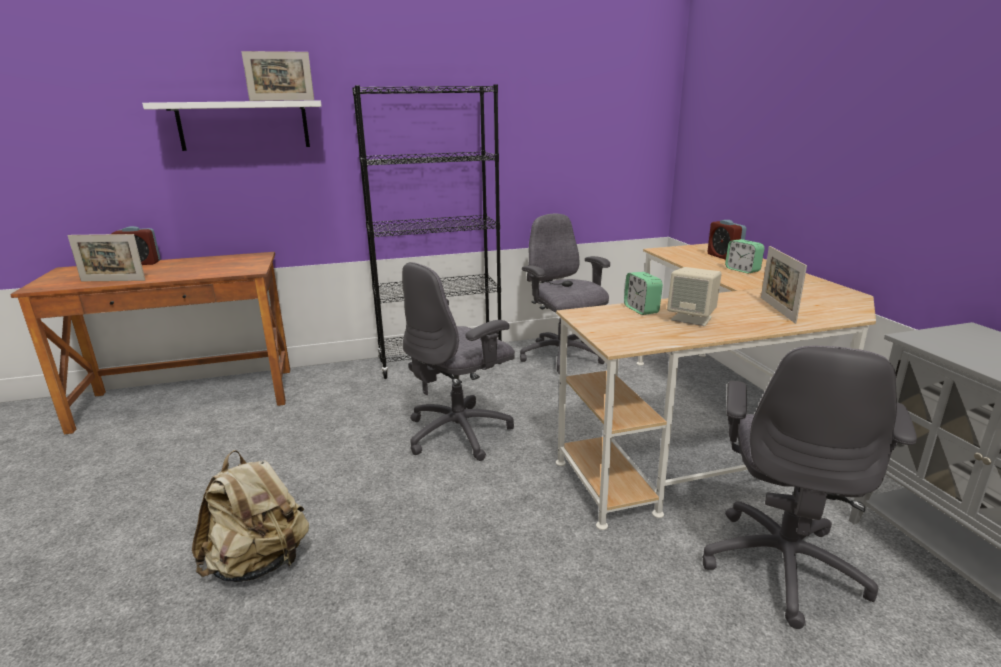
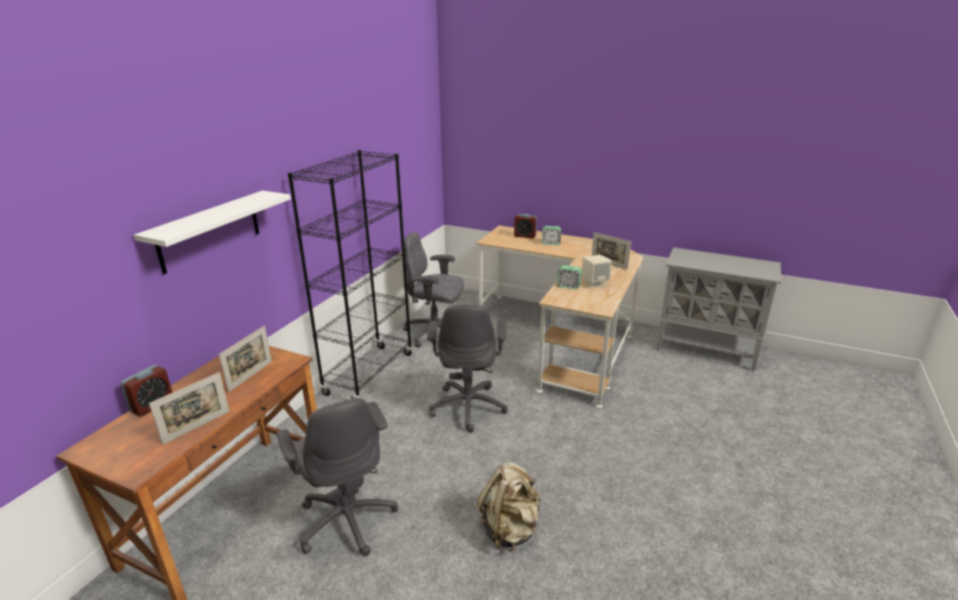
camera: 50 degrees left, 5 degrees up
picture frame [241,51,314,101] -> picture frame moved to [219,326,272,392]
grey office chair [702,346,917,629] -> grey office chair moved to [276,397,398,556]

